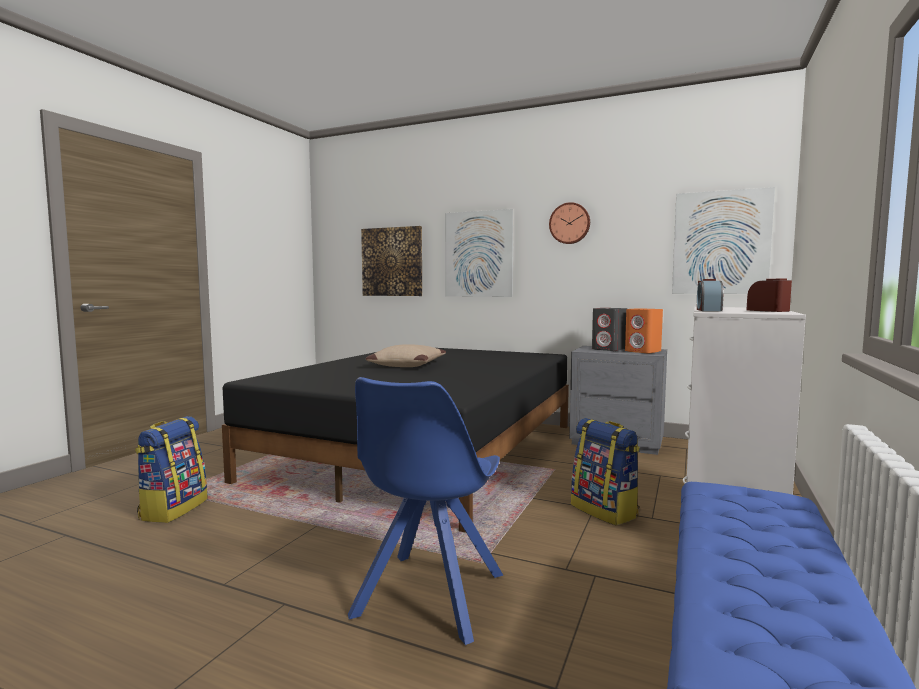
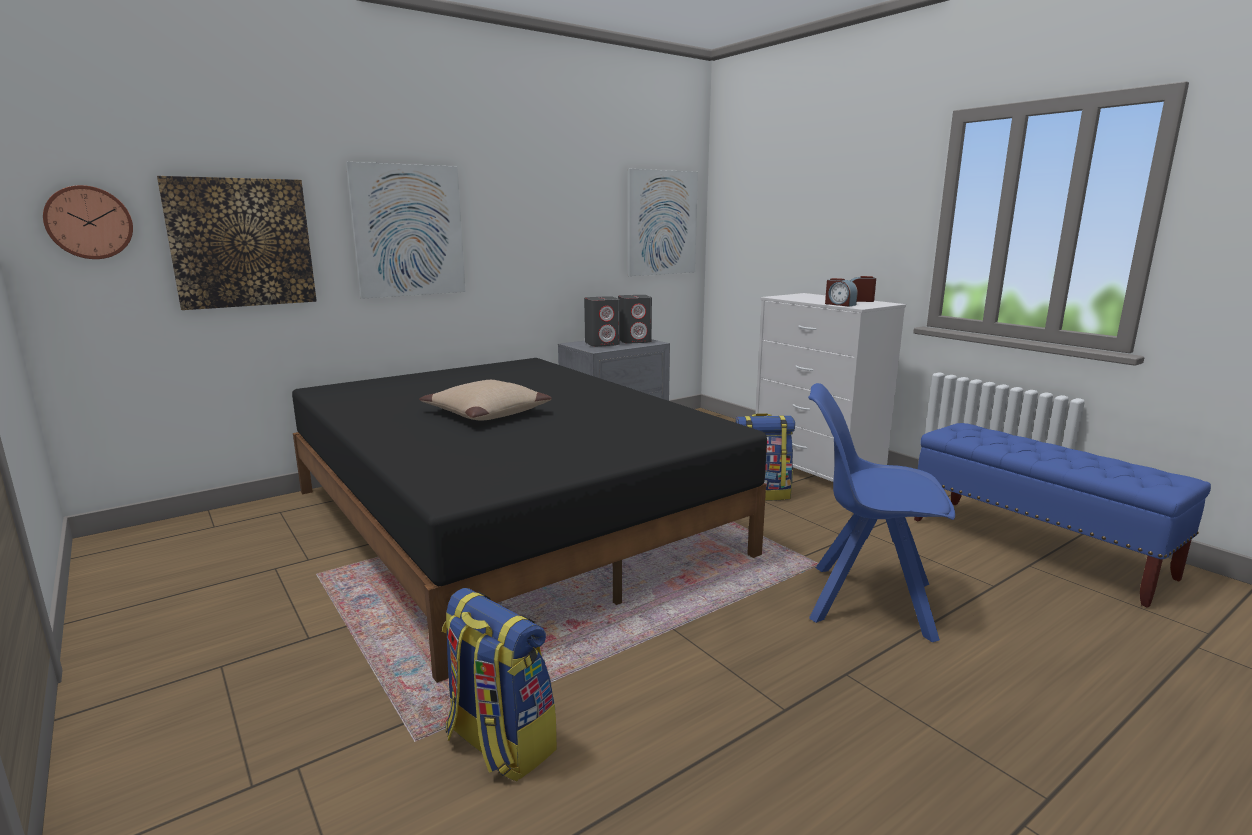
camera: 60 degrees left, 10 degrees up
blue chair [348,377,503,645] -> blue chair turned 150 degrees clockwise [808,383,955,642]
wall clock [549,202,590,244] -> wall clock moved to [43,185,133,259]
orange speaker [625,308,663,353] -> grey speaker [618,295,652,344]

